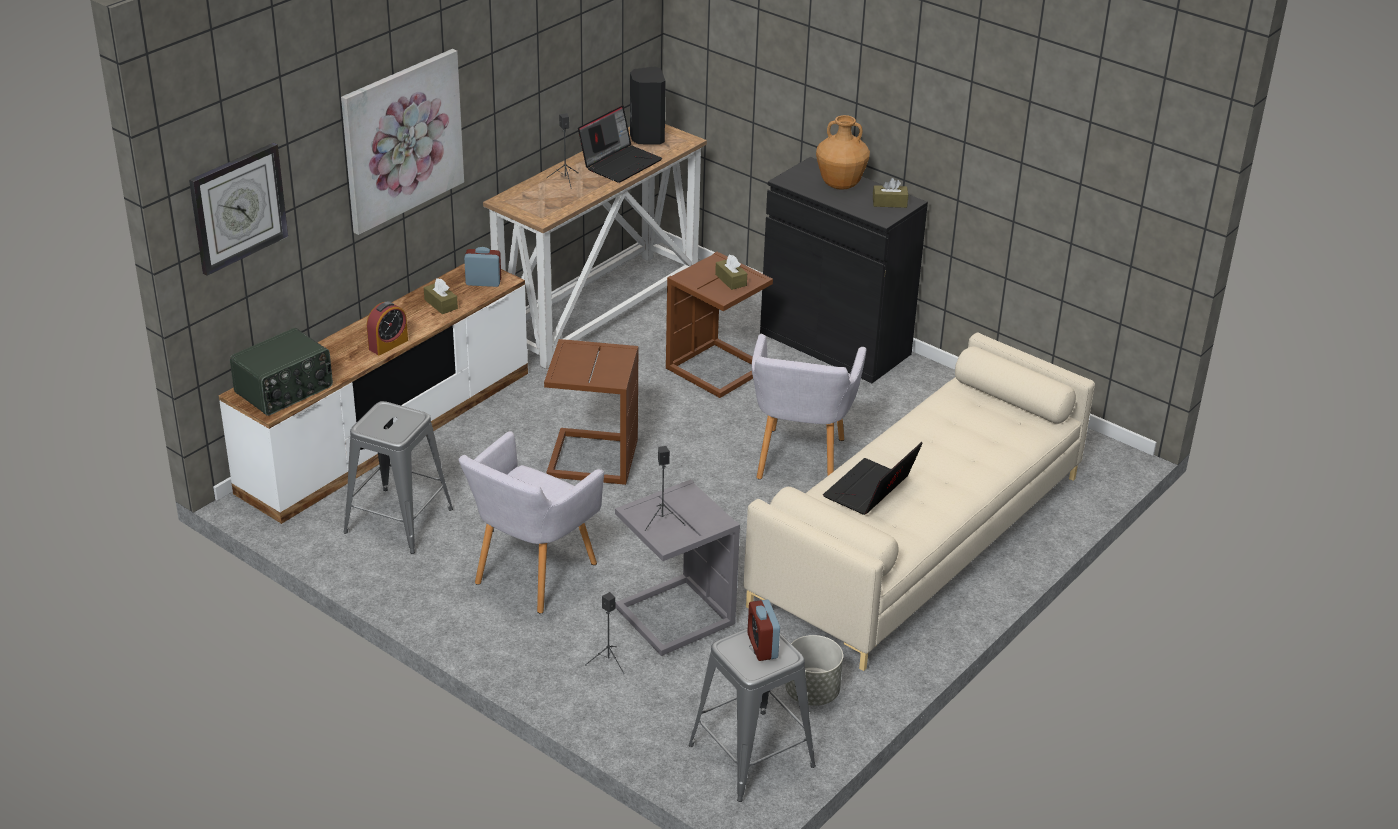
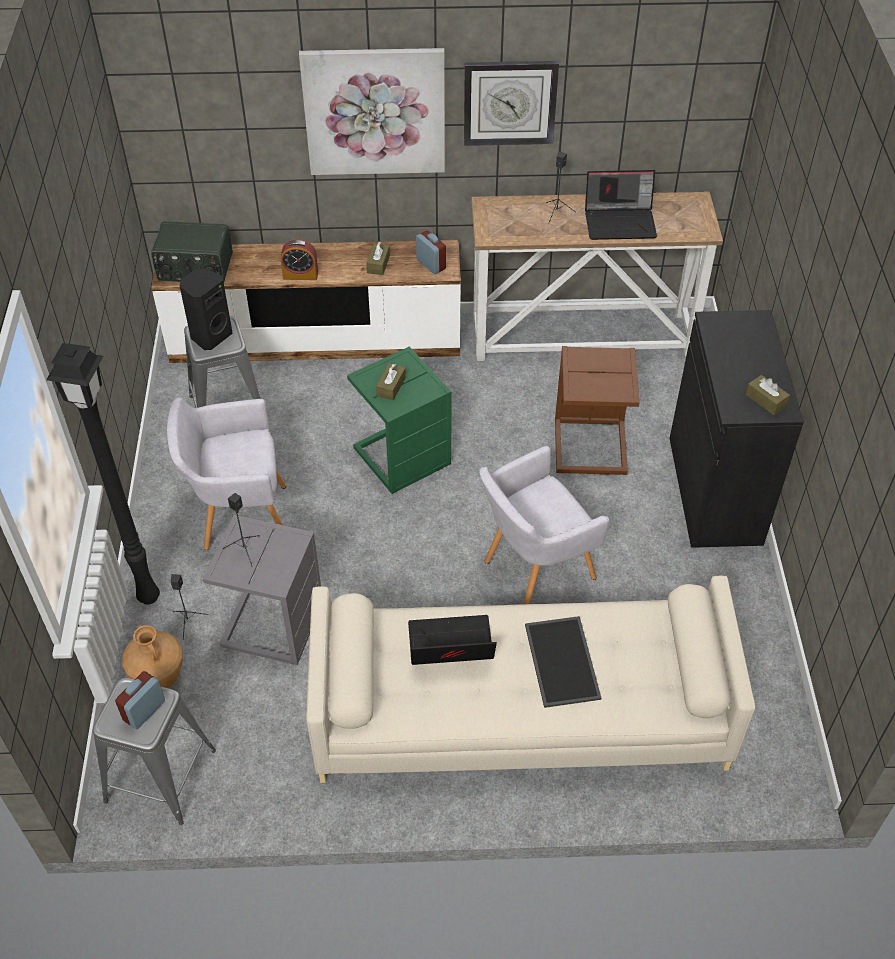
camera: 50 degrees right, 15 degrees up
wall clock [189,143,288,276] -> wall clock moved to [464,61,559,146]
brown side table [544,339,638,485] -> green side table [347,347,452,494]
black speaker [630,66,666,144] -> black speaker moved to [180,268,233,350]
brown tissue box [715,255,747,290] -> brown tissue box moved to [376,364,406,400]
grey planter [785,635,843,706] -> none
brown vase [816,115,870,190] -> brown vase moved to [122,625,183,688]
none -> black floor lamp [46,343,160,605]
none -> tray [525,616,601,708]

